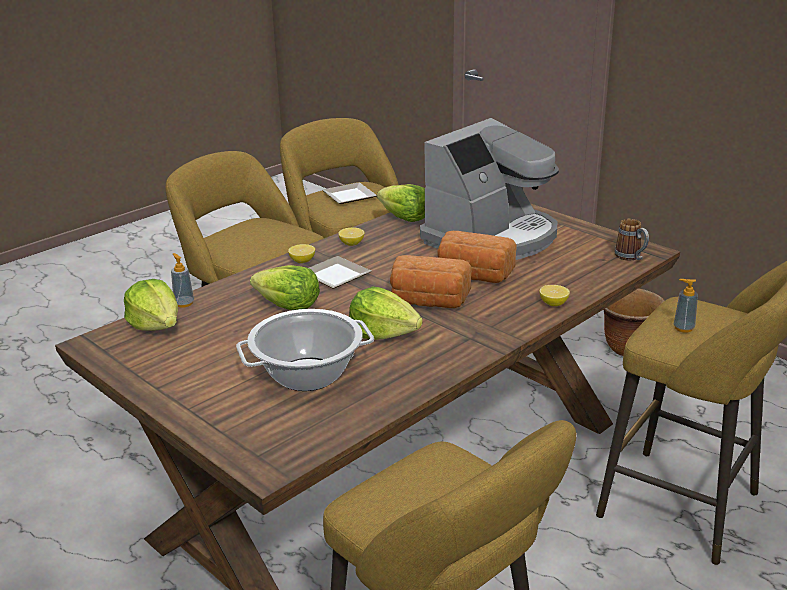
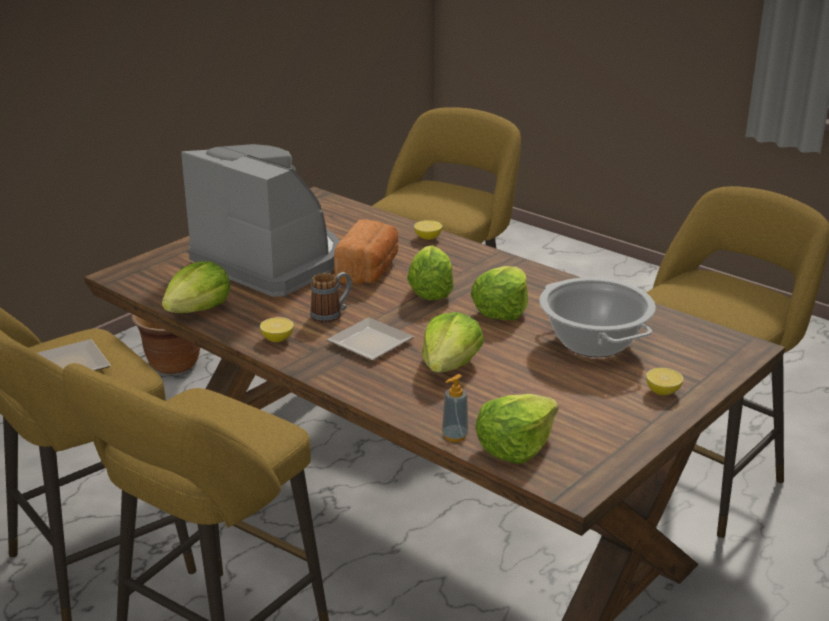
camera: 95 degrees left, 0 degrees up
lemon [288,244,315,263] -> lemon moved to [646,368,683,395]
bread [390,255,472,308] -> lettuce [407,245,454,301]
mug [615,218,649,261] -> mug moved to [310,272,352,323]
soap dispenser [674,279,698,333] -> none

